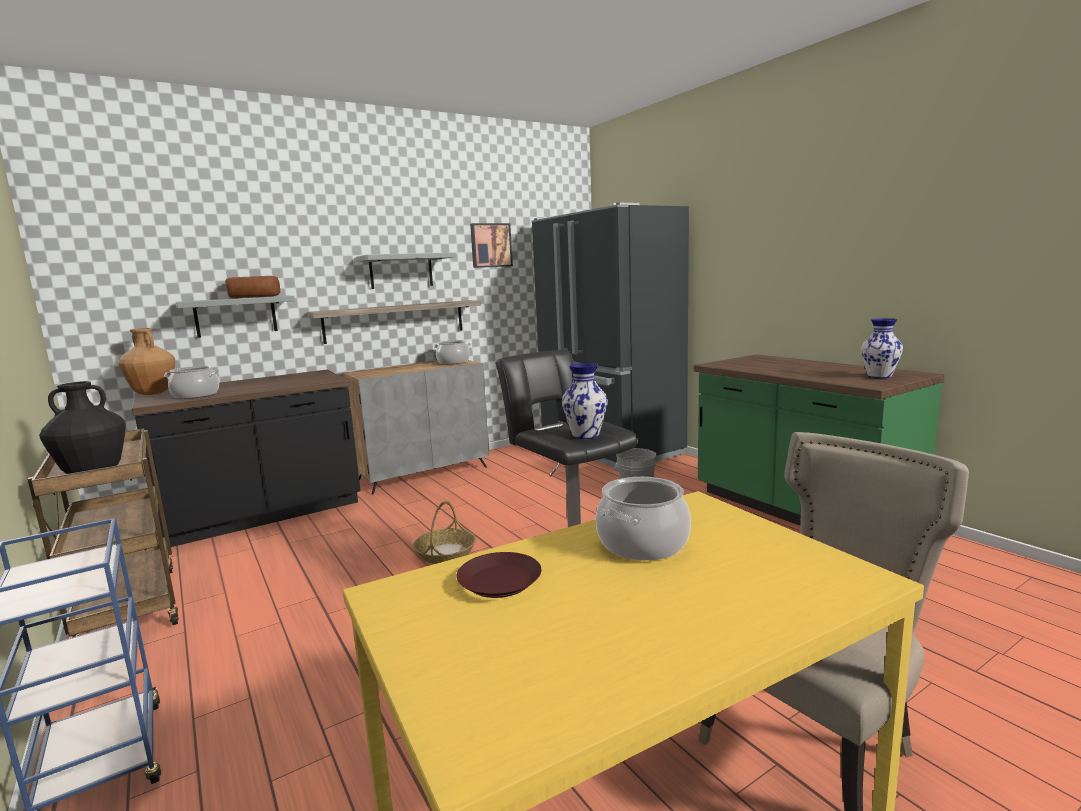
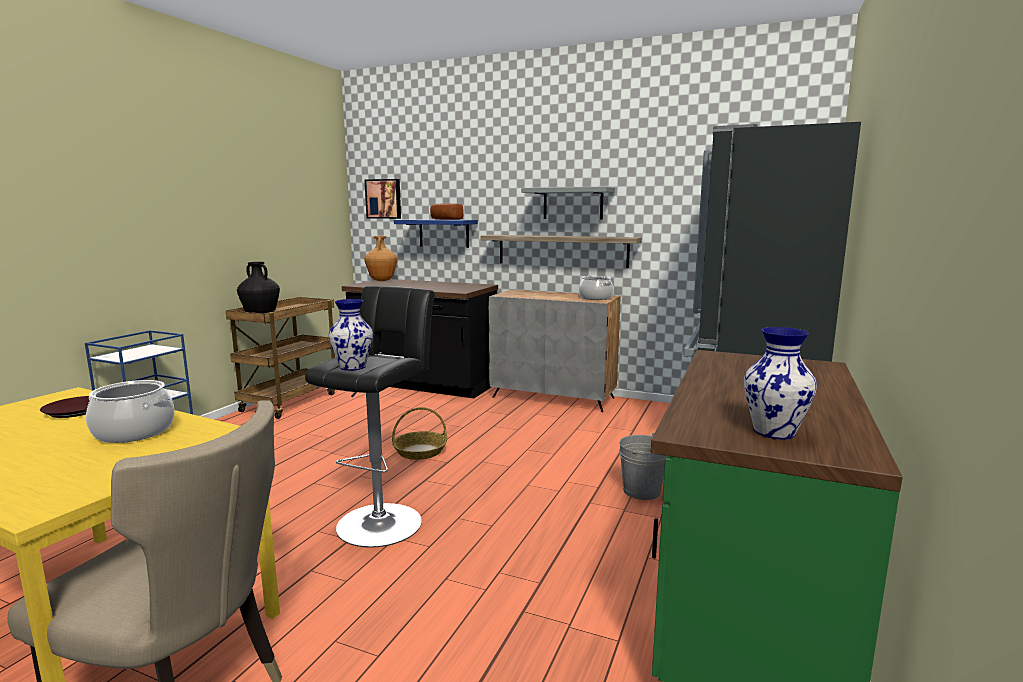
camera: 55 degrees right, 0 degrees up
cooking pot [164,366,219,399] -> none
grey shelf [175,296,295,338] -> blue shelf [394,219,478,248]
picture [470,223,513,268] -> picture moved to [365,179,401,219]

